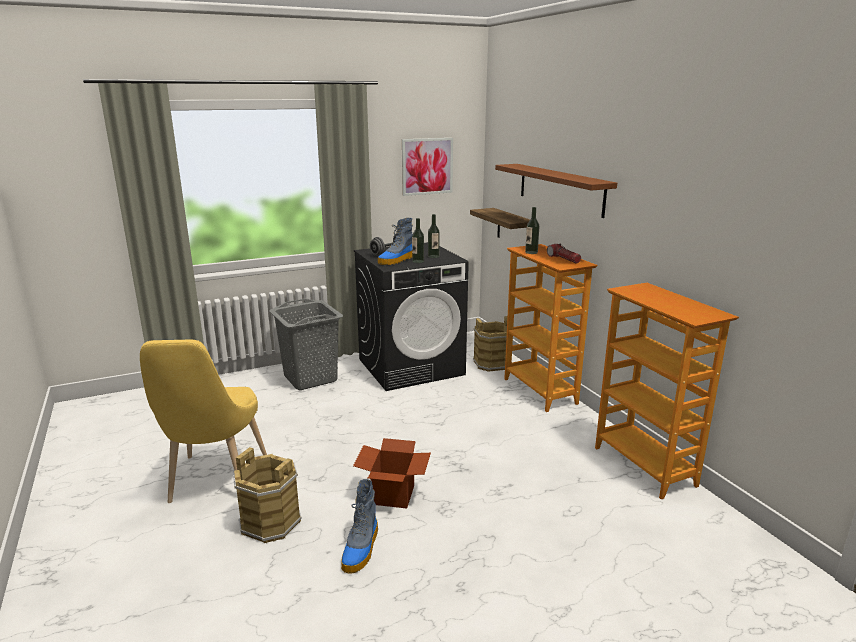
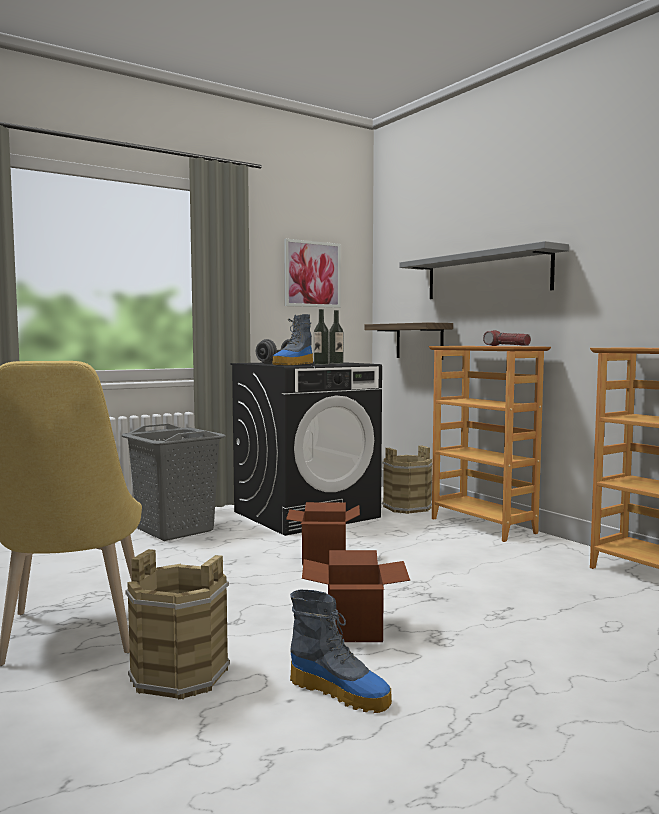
camera: 10 degrees left, 15 degrees down
boot [341,479,378,574] -> boot turned 60 degrees counterclockwise [290,590,392,713]
brown shelf [495,164,617,218] -> grey shelf [399,241,569,299]
bottle [525,207,540,254] -> none
none -> cardboard box [286,502,360,566]

